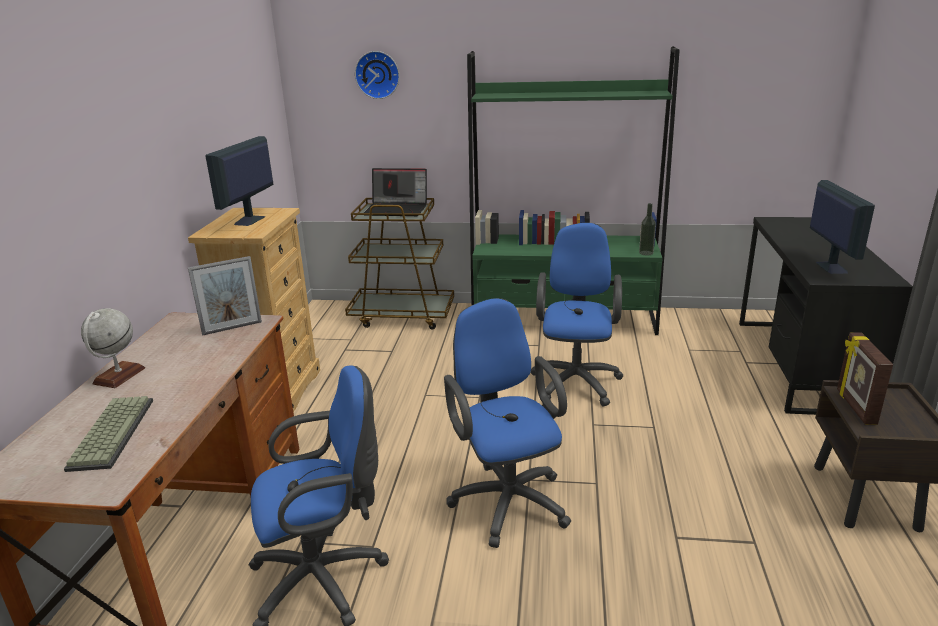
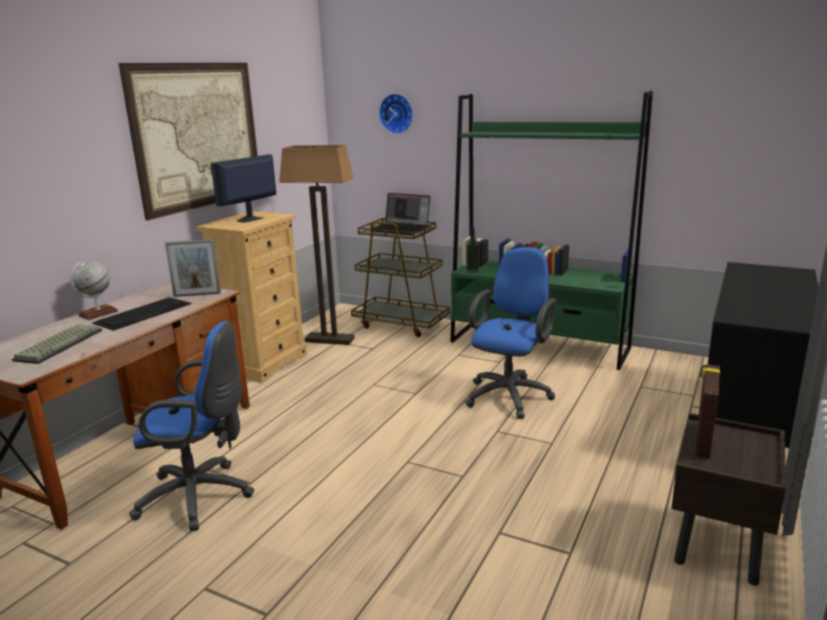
camera: 20 degrees right, 5 degrees down
blue office chair [444,298,571,548] -> none
bottle [639,203,656,255] -> bottle moved to [466,227,479,273]
monitor [810,180,875,274] -> none
none -> keyboard [92,297,192,331]
none -> picture [118,63,258,220]
none -> floor lamp [279,145,355,345]

